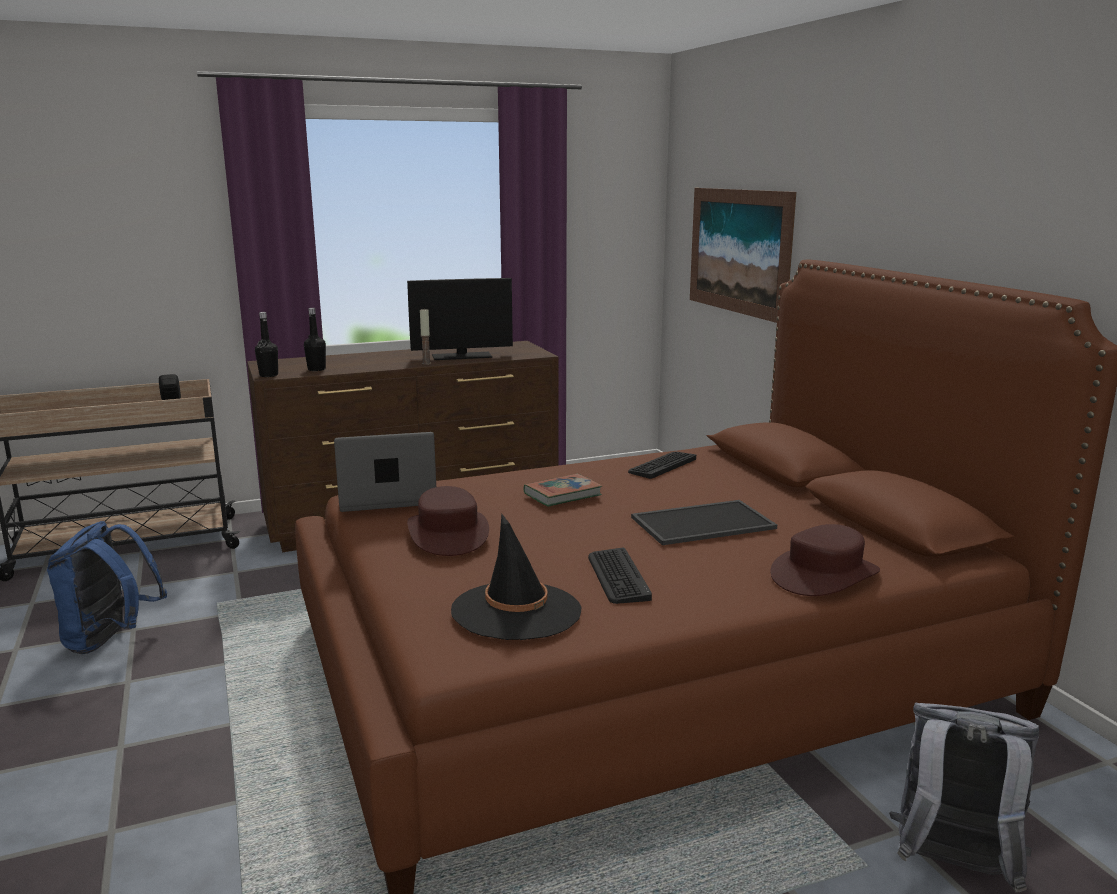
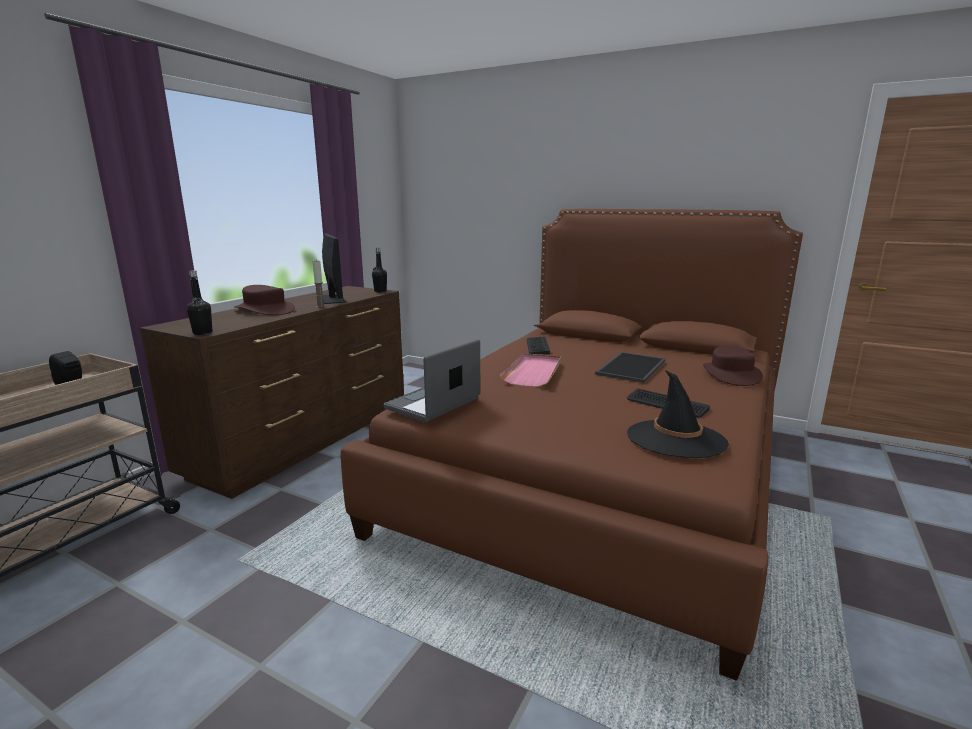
camera: 40 degrees left, 0 degrees up
blue backpack [47,521,167,654] -> none
black bottle [304,308,326,371] -> black bottle moved to [372,248,387,292]
monitor [407,278,513,360] -> monitor turned 60 degrees counterclockwise [322,233,347,304]
brown hat [407,486,489,556] -> brown hat moved to [234,285,295,315]
book [523,474,602,507] -> pink tray [500,353,561,387]
picture [690,188,796,323] -> none
grey backpack [889,703,1039,892] -> none

